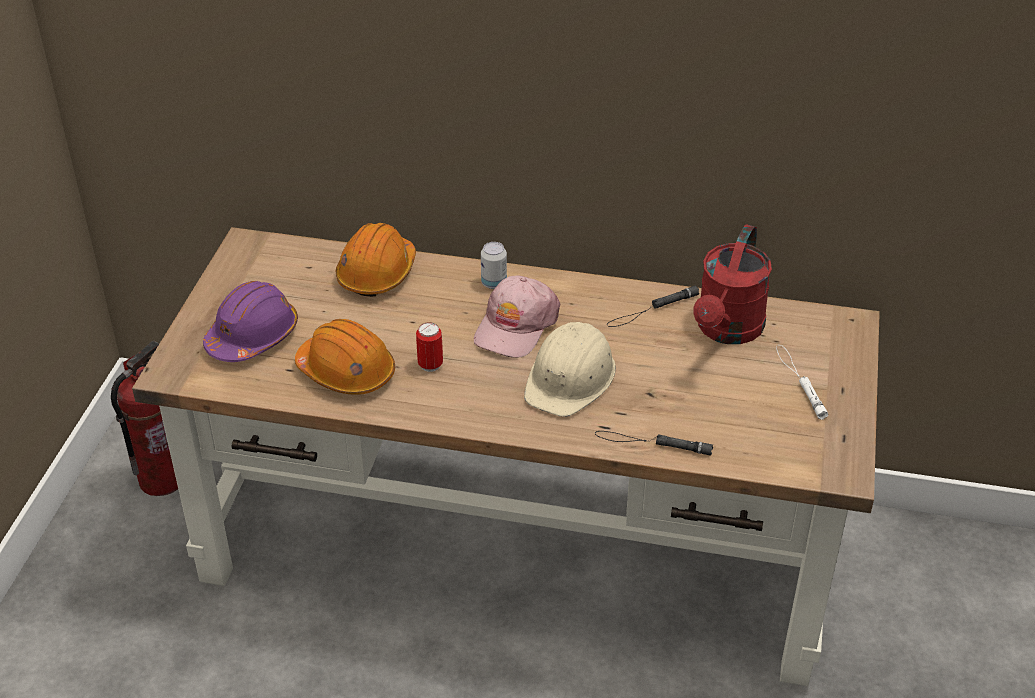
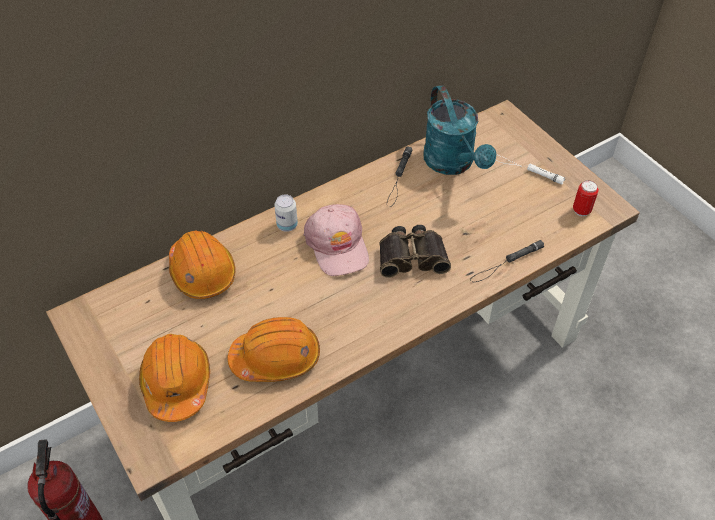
camera: 45 degrees left, 10 degrees up
purple hard hat [203,281,298,362] -> orange hard hat [139,334,210,422]
can [416,322,443,372] -> can moved to [573,180,599,216]
beige hard hat [524,322,616,417] -> binoculars [379,225,451,278]
red watering can [694,224,772,344] -> turquoise watering can [423,85,496,175]

